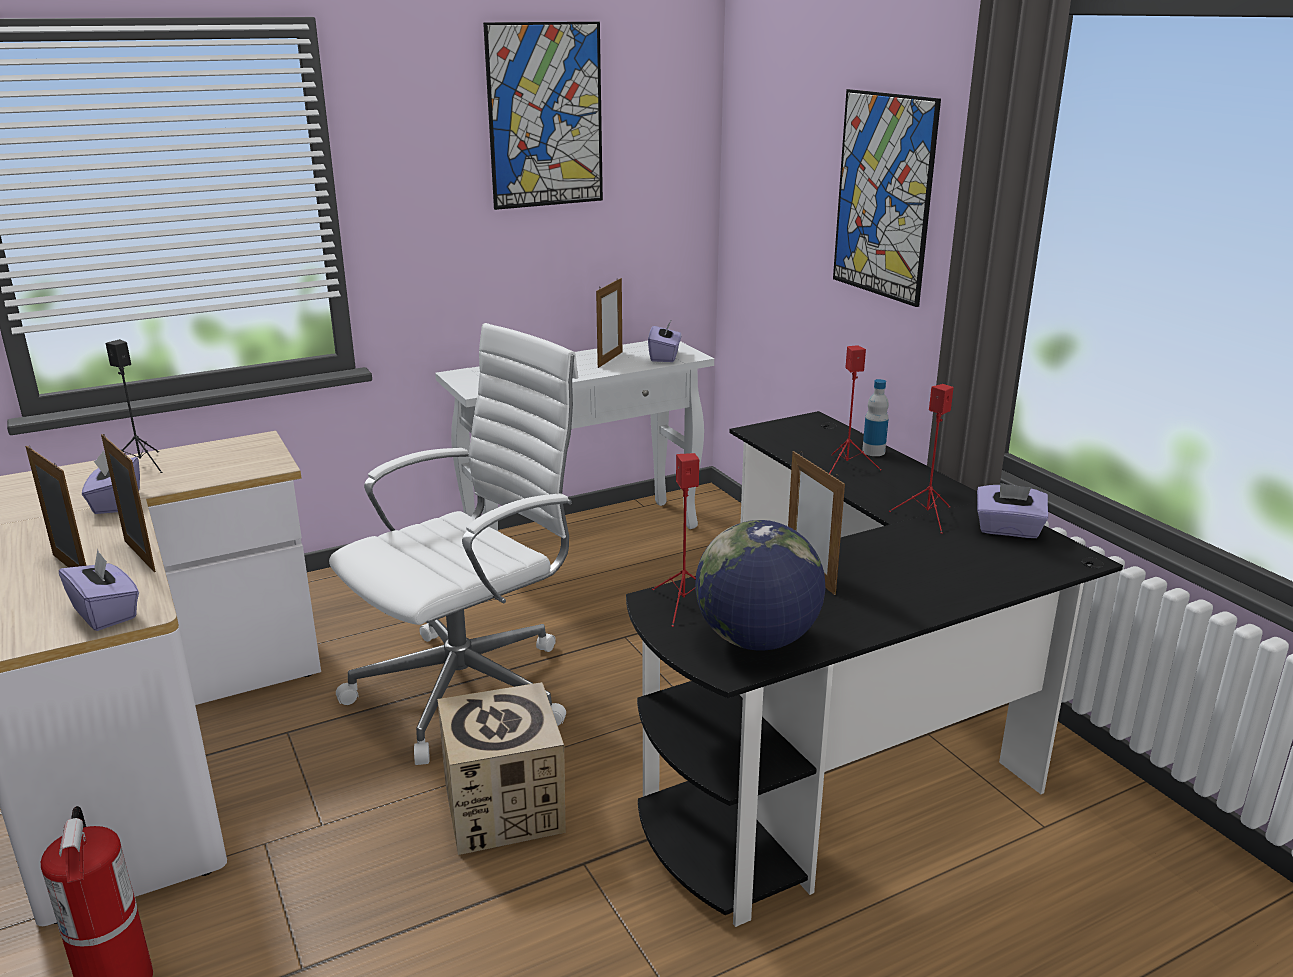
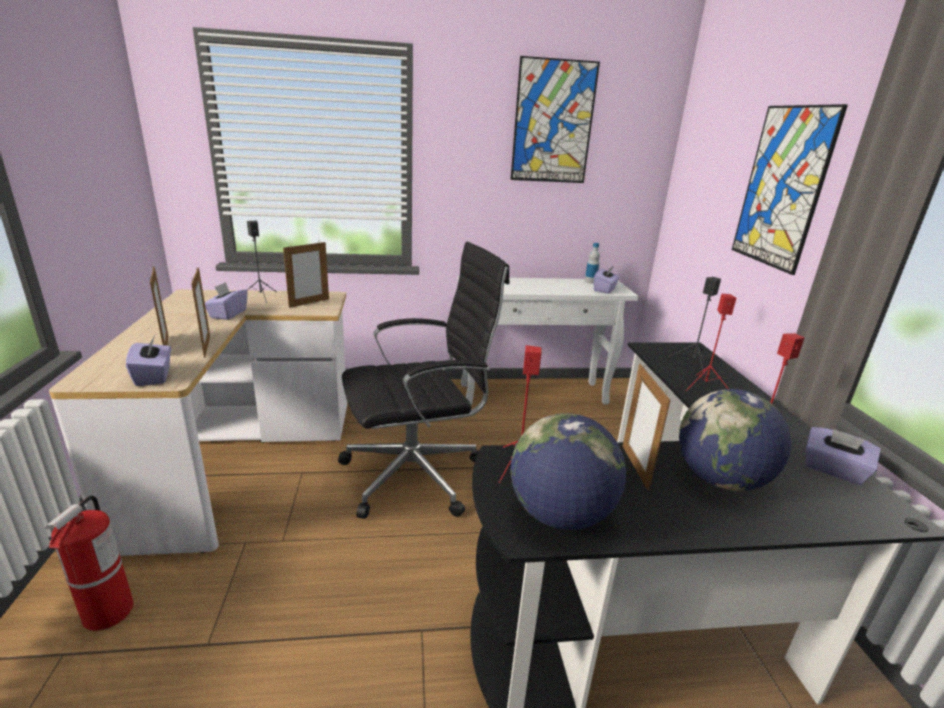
camera: 20 degrees right, 0 degrees up
white office chair [329,323,578,765] -> black office chair [338,242,510,519]
cardboard box [437,682,566,855] -> none
picture frame [596,277,622,368] -> picture frame moved to [283,242,329,308]
bottle [862,379,889,456] -> bottle moved to [585,243,600,284]
none -> black speaker [668,277,721,372]
none -> globe [679,389,791,491]

